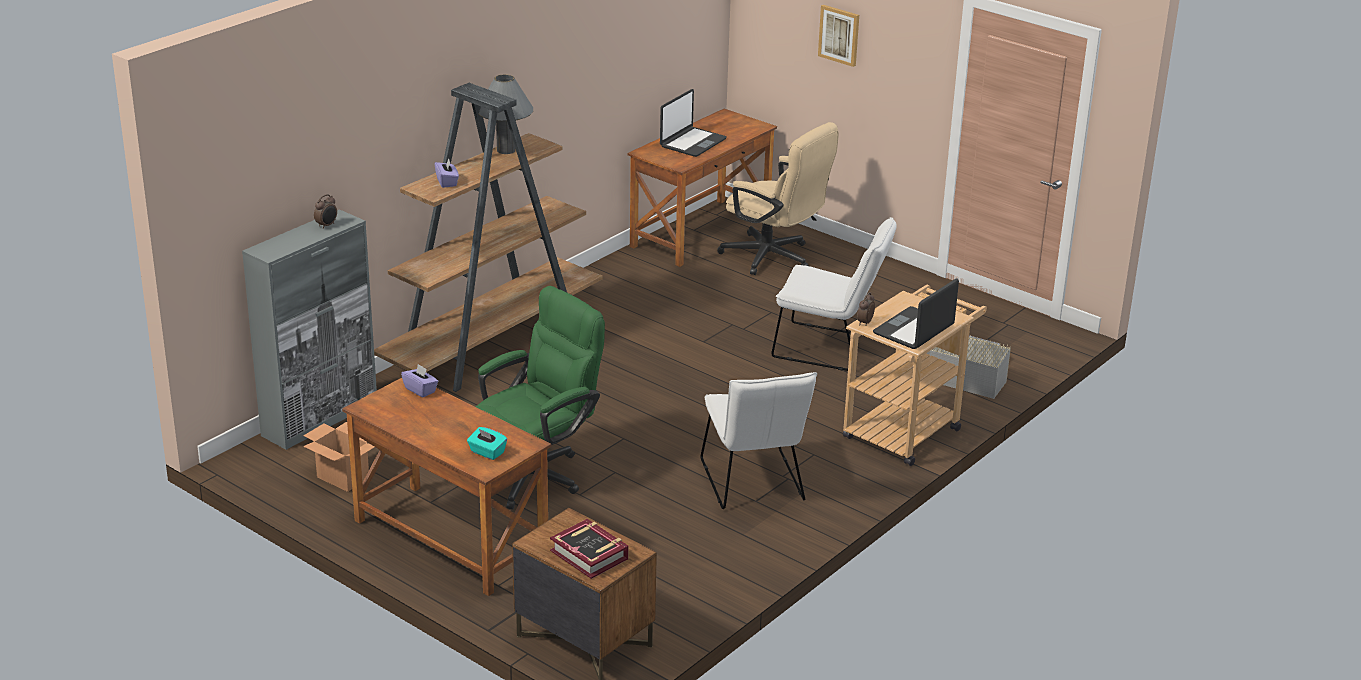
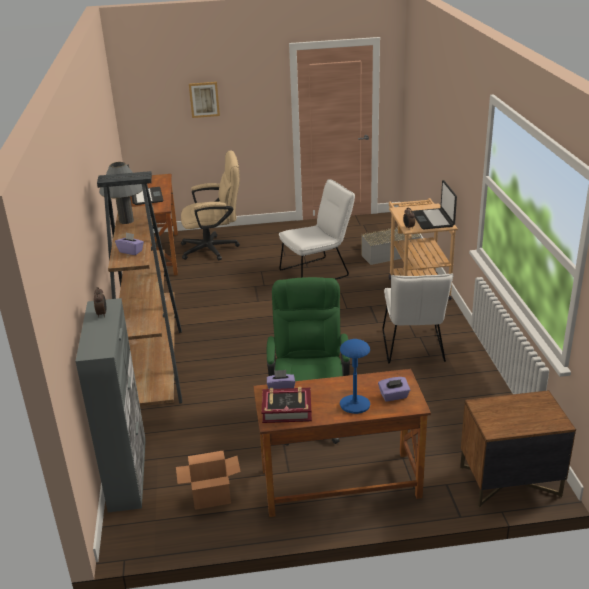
camera: 45 degrees left, 0 degrees up
turquoise tissue box [467,427,507,460] -> purple tissue box [378,377,410,402]
book [550,519,629,579] -> book moved to [261,387,312,423]
white chair [701,372,817,509] -> white chair turned 60 degrees clockwise [382,273,453,363]
none -> blue table lamp [340,339,370,414]

